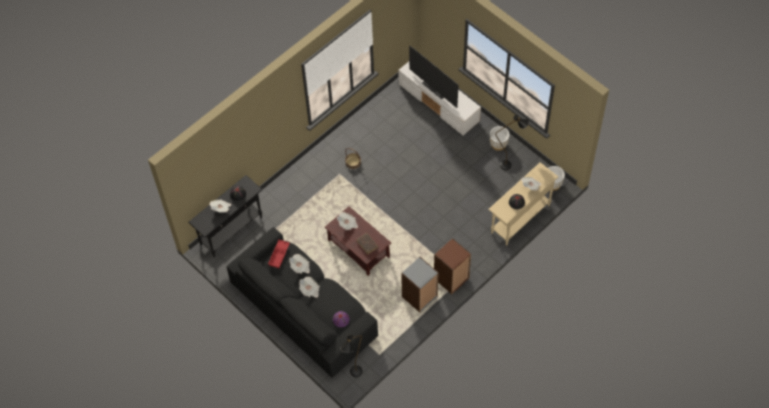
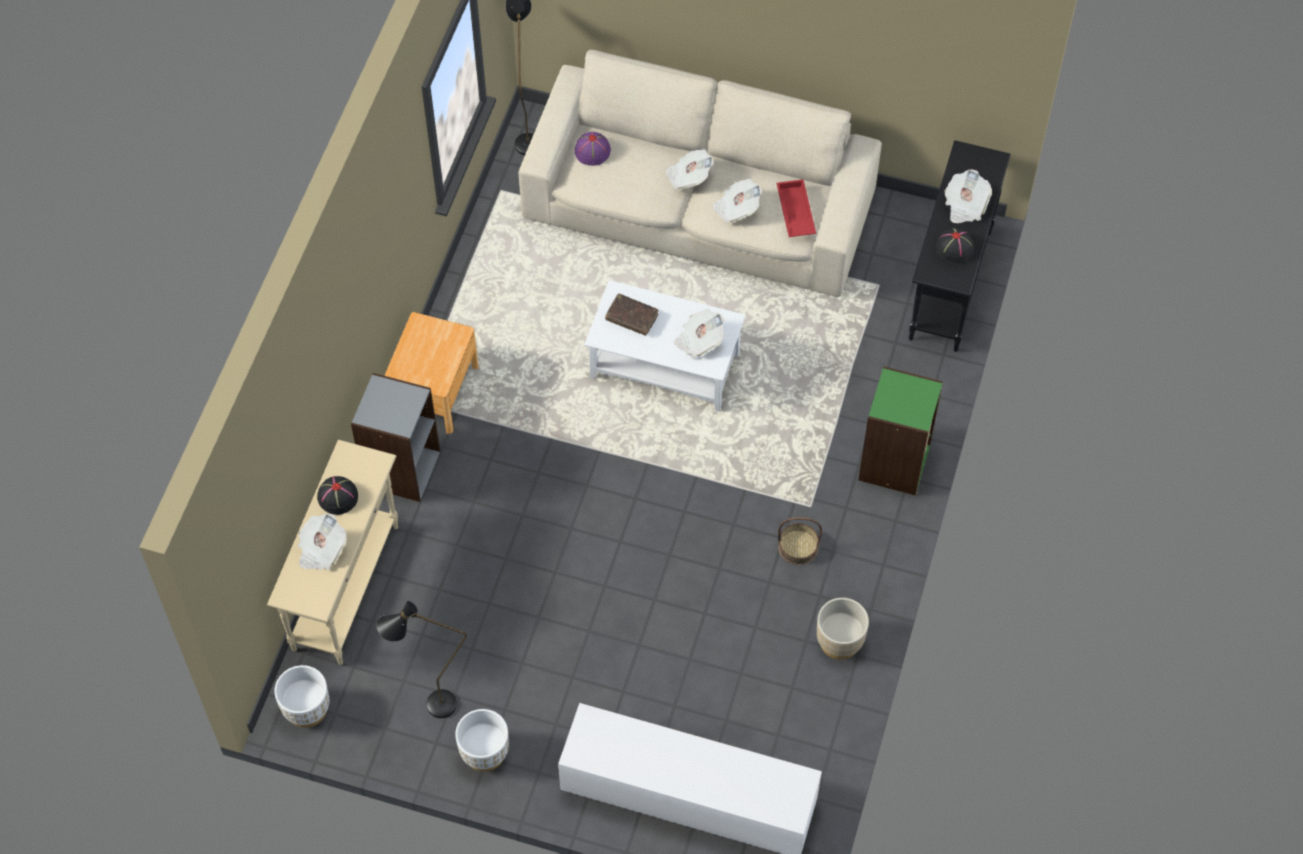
camera: 150 degrees right, 0 degrees up
black sofa [226,227,378,378] -> beige sofa [518,50,882,297]
brown coffee table [325,206,391,276] -> white coffee table [584,280,745,412]
grey bookcase [401,257,439,312] -> grey bookcase moved to [351,373,440,502]
television [409,46,459,108] -> none
brown bookcase [434,238,471,294] -> brown nightstand [384,312,479,434]
none -> beige planter [817,598,869,660]
none -> green bookcase [858,366,943,495]

